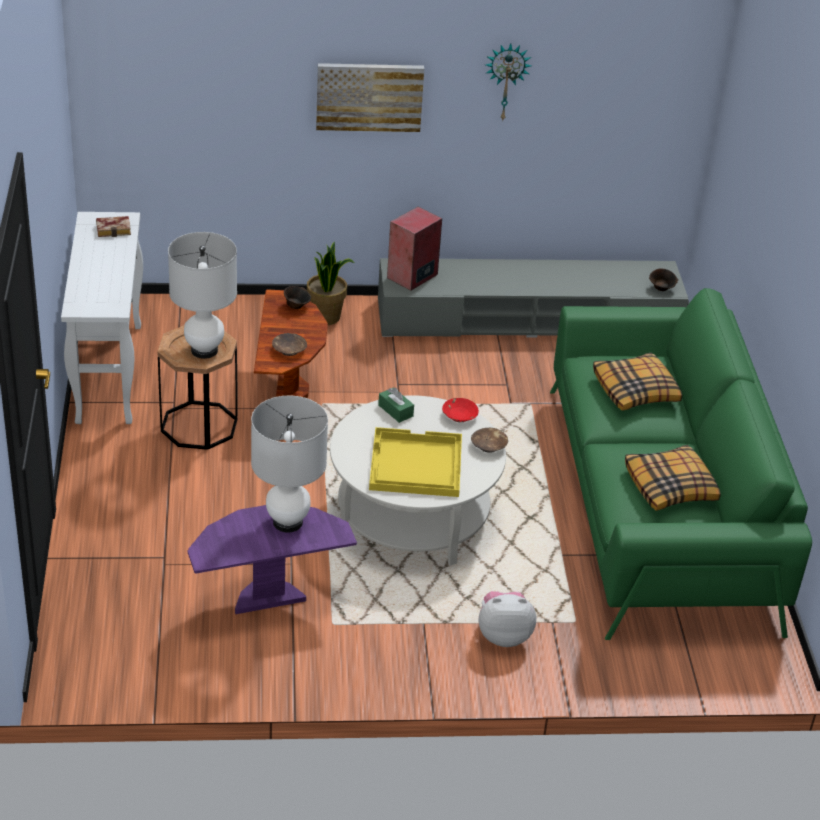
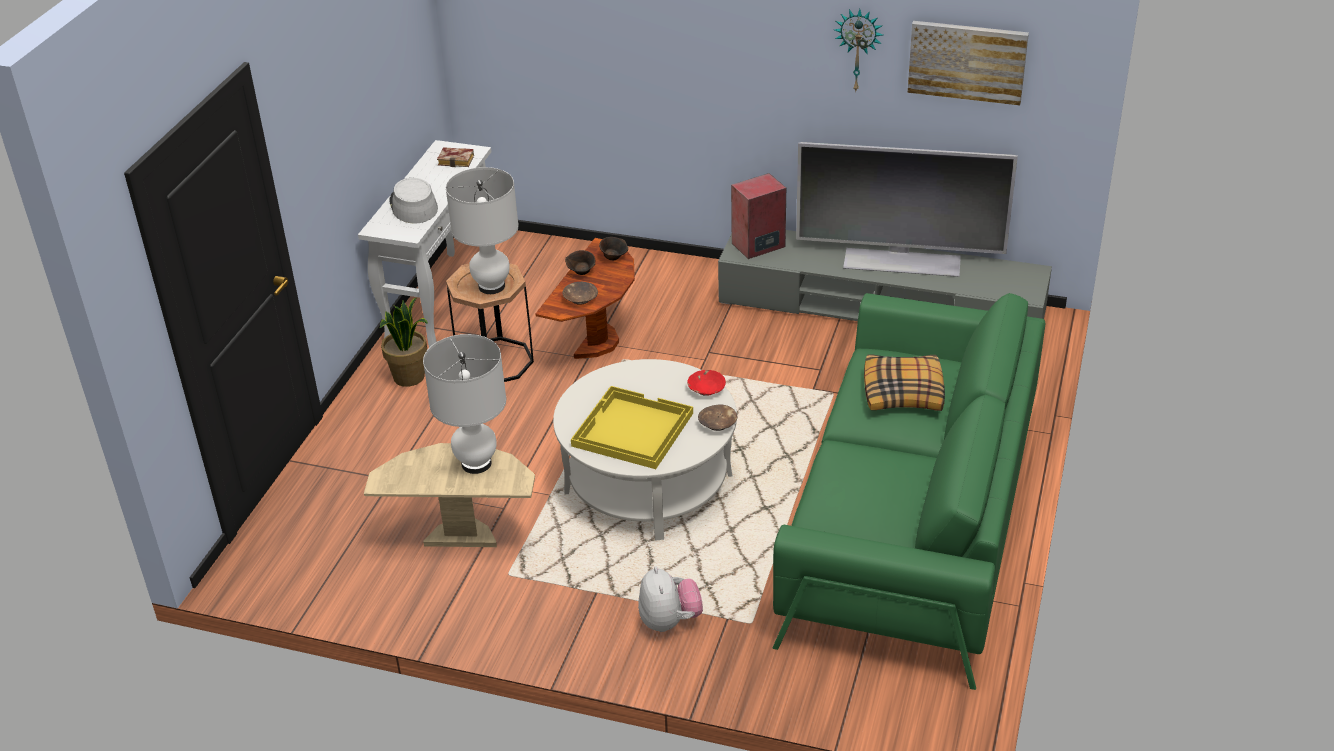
camera: 25 degrees right, 0 degrees up
purple side table [188,505,357,614] -> beige side table [364,443,535,547]
potted plant [307,242,354,325] -> potted plant moved to [380,297,428,387]
picture [316,63,424,132] -> picture moved to [908,21,1029,105]
green tissue box [378,388,414,423] -> none
plush toy [479,591,536,647] -> plush toy turned 60 degrees clockwise [638,567,703,632]
pillow [625,445,721,511] -> none
brown bowl [649,269,678,291] -> brown bowl moved to [565,250,595,275]
none -> grey hat [389,178,438,224]
none -> television [796,142,1018,277]

